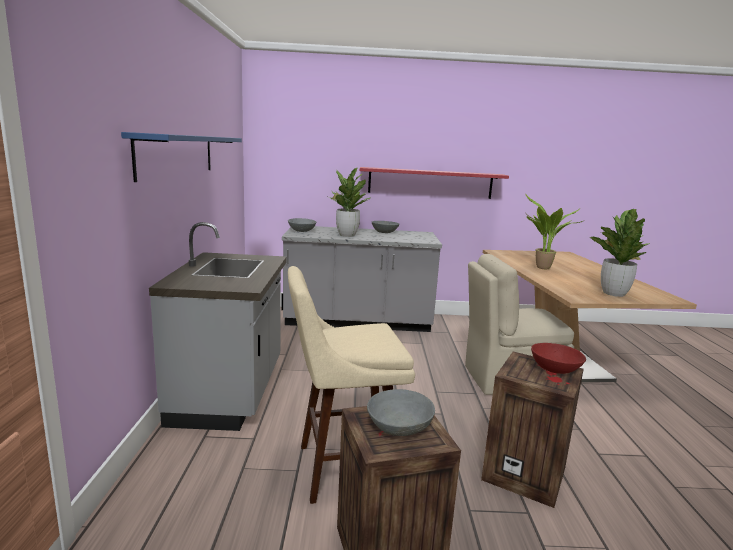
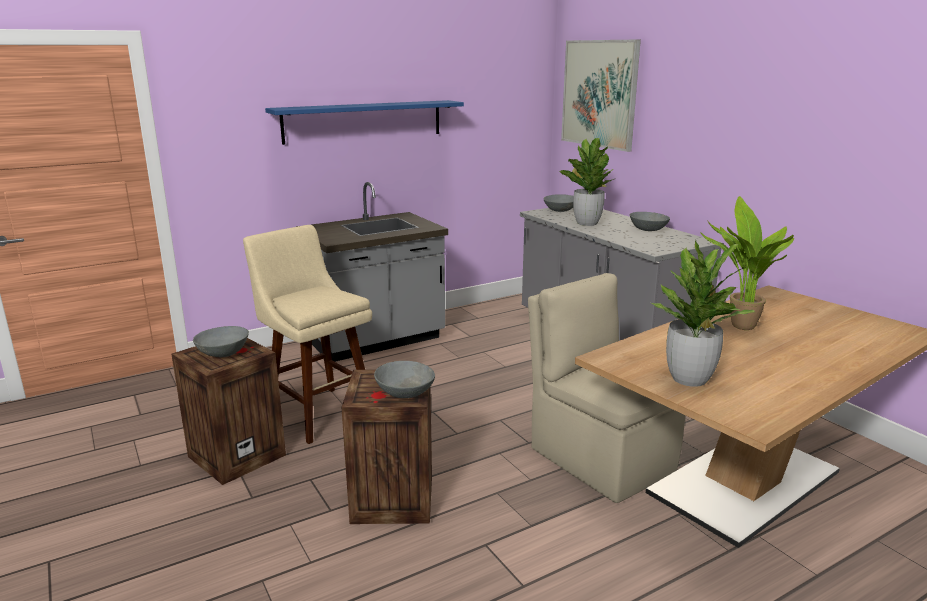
camera: 60 degrees right, 5 degrees up
red shelf [360,167,509,199] -> none
red bowl [531,343,586,374] -> grey bowl [374,361,435,398]
none -> picture [561,40,641,152]

